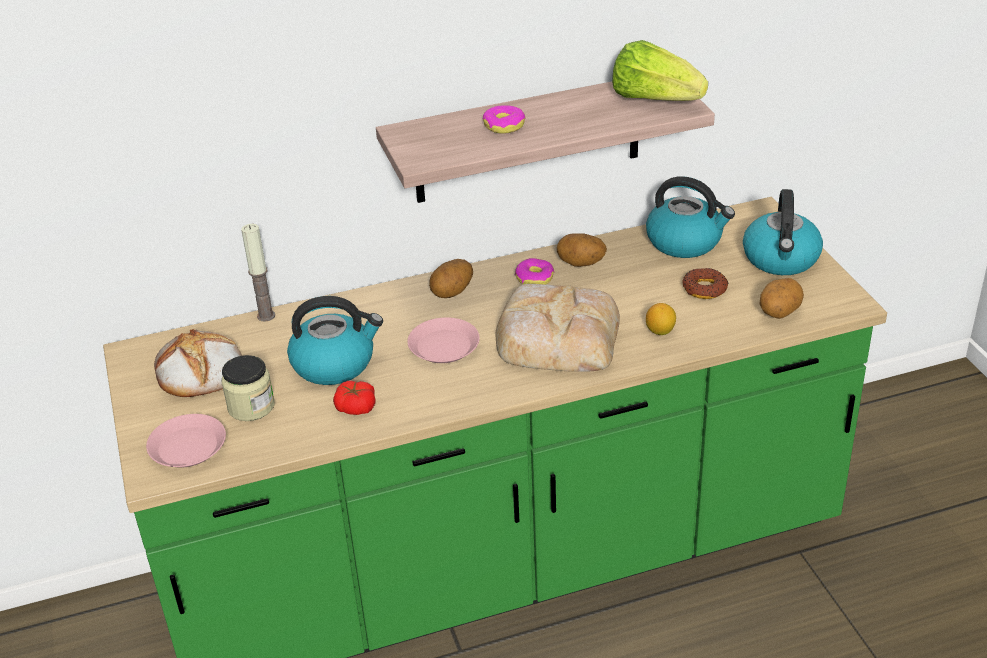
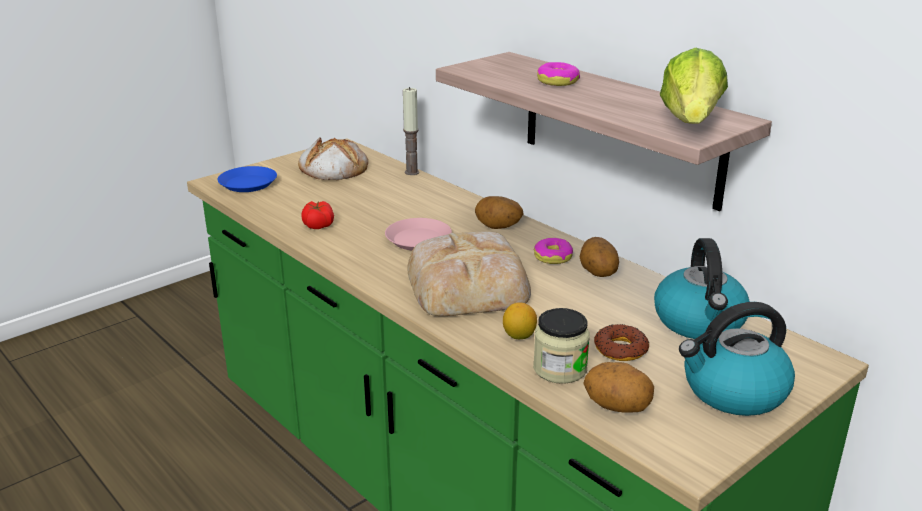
camera: 65 degrees right, 10 degrees down
pink plate [146,414,226,468] -> blue plate [218,166,277,192]
jar [221,355,275,421] -> jar moved to [533,308,590,384]
kettle [287,296,383,385] -> none

